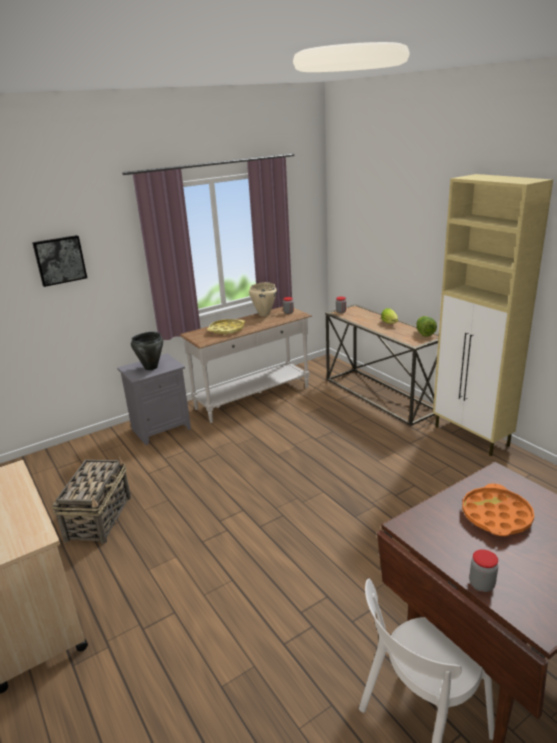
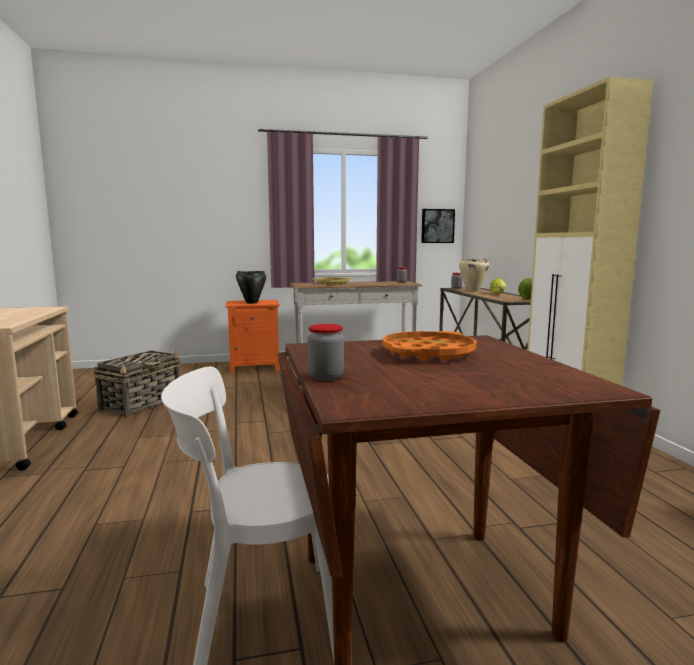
camera: 20 degrees right, 15 degrees down
picture [32,235,87,287] -> picture moved to [421,209,455,243]
grey nightstand [117,353,191,445] -> orange nightstand [226,300,280,374]
beige cooking pot [249,282,277,316] -> beige cooking pot moved to [459,259,490,292]

